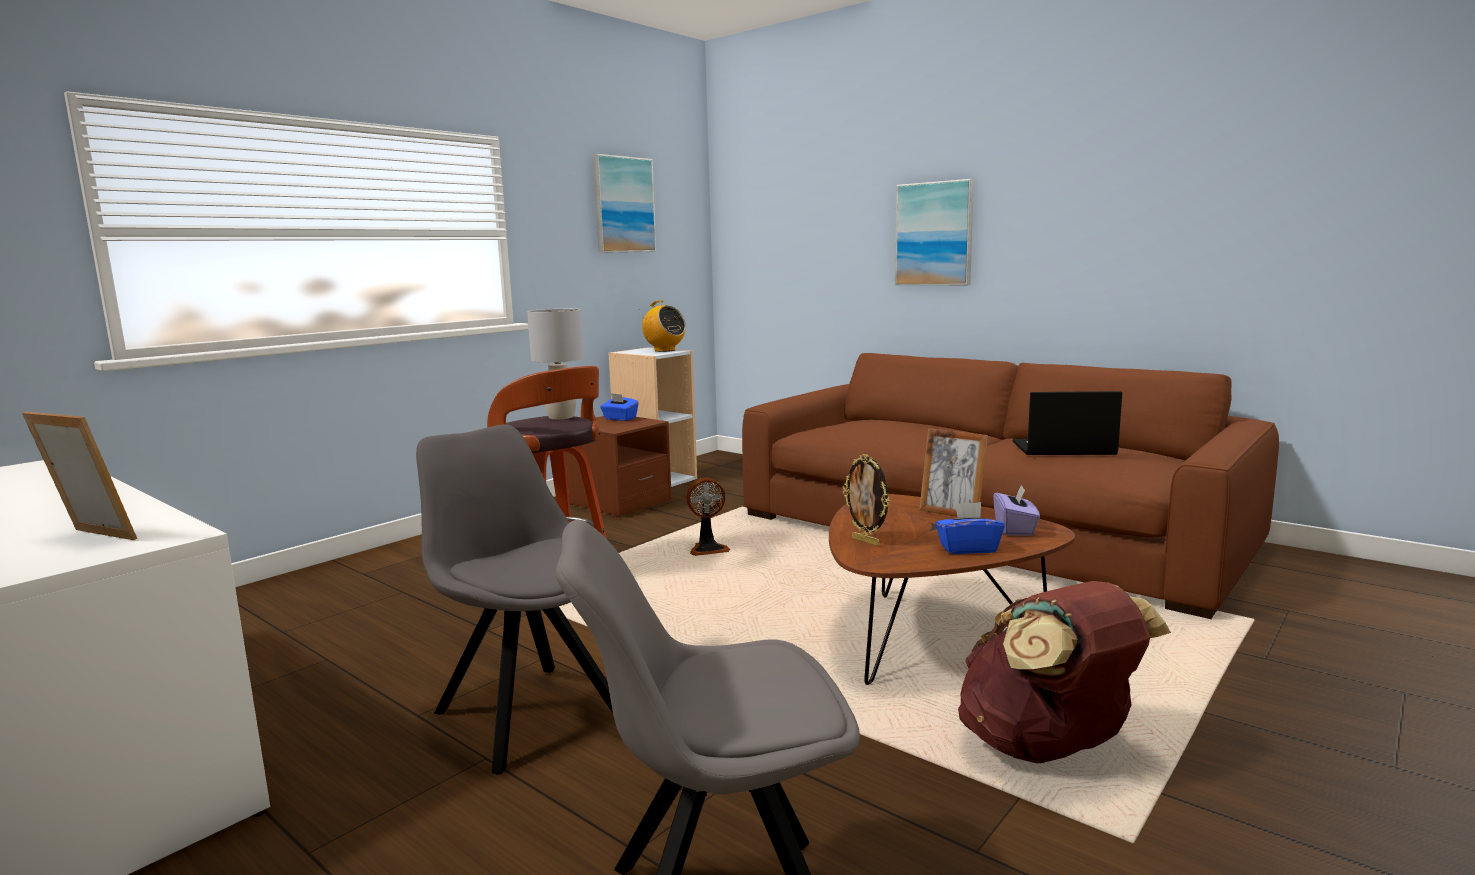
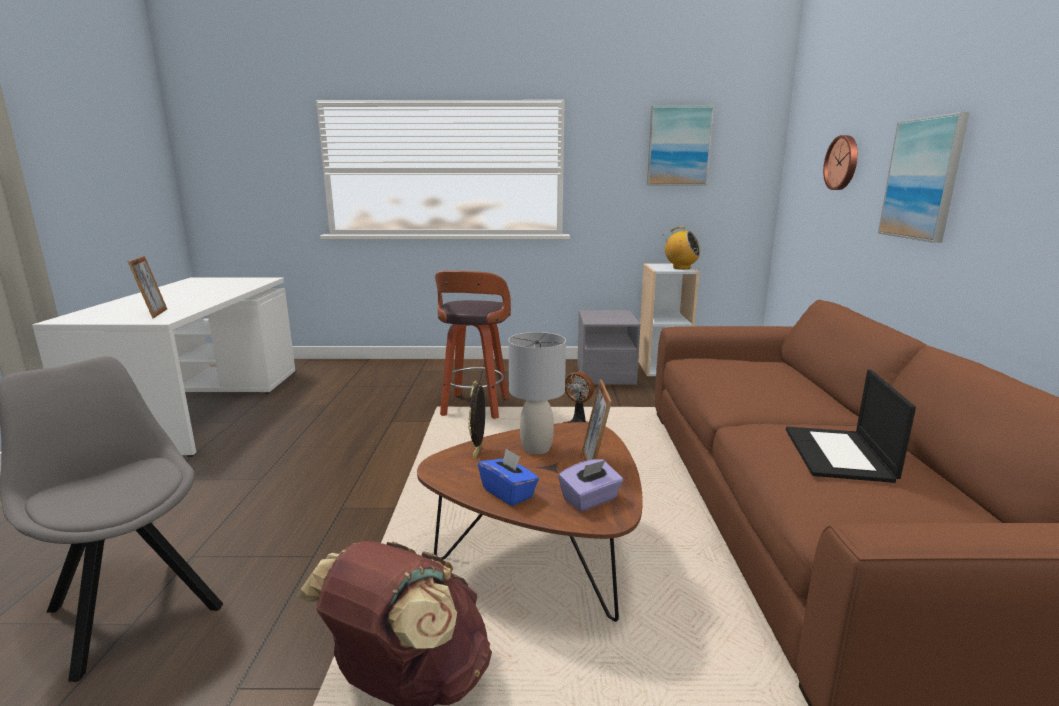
camera: 50 degrees right, 5 degrees up
grey chair [416,424,613,774] -> none
grey table lamp [527,309,583,419] -> grey table lamp moved to [508,332,566,455]
brown nightstand [565,416,672,517] -> grey nightstand [578,310,641,385]
blue tissue box [600,393,639,421] -> none
radio [639,300,686,352] -> radio turned 60 degrees counterclockwise [665,227,701,269]
laptop [1013,391,1122,455] -> laptop turned 135 degrees counterclockwise [786,370,916,483]
none -> wall clock [823,135,858,190]

